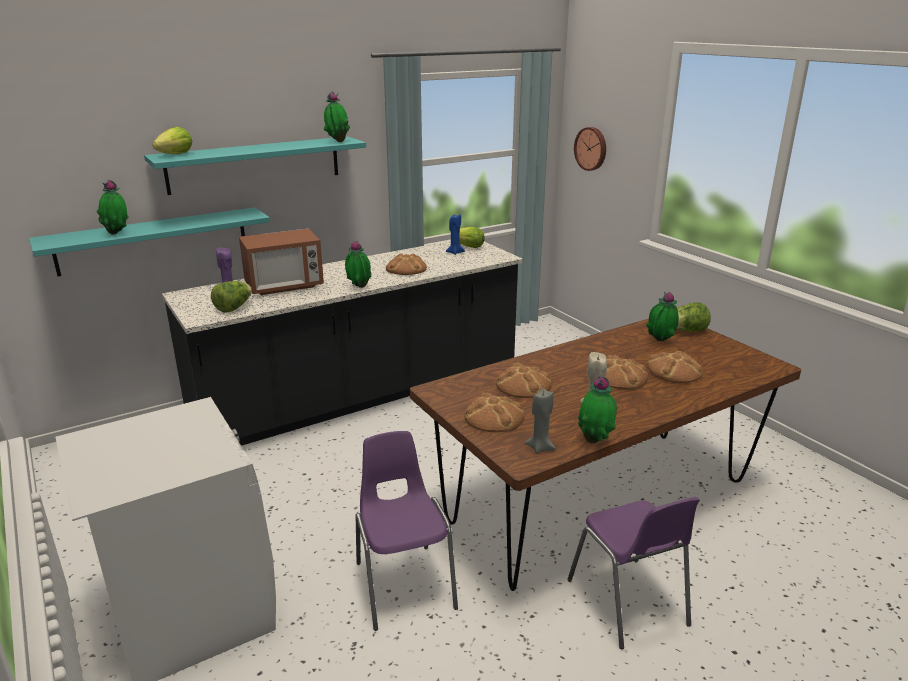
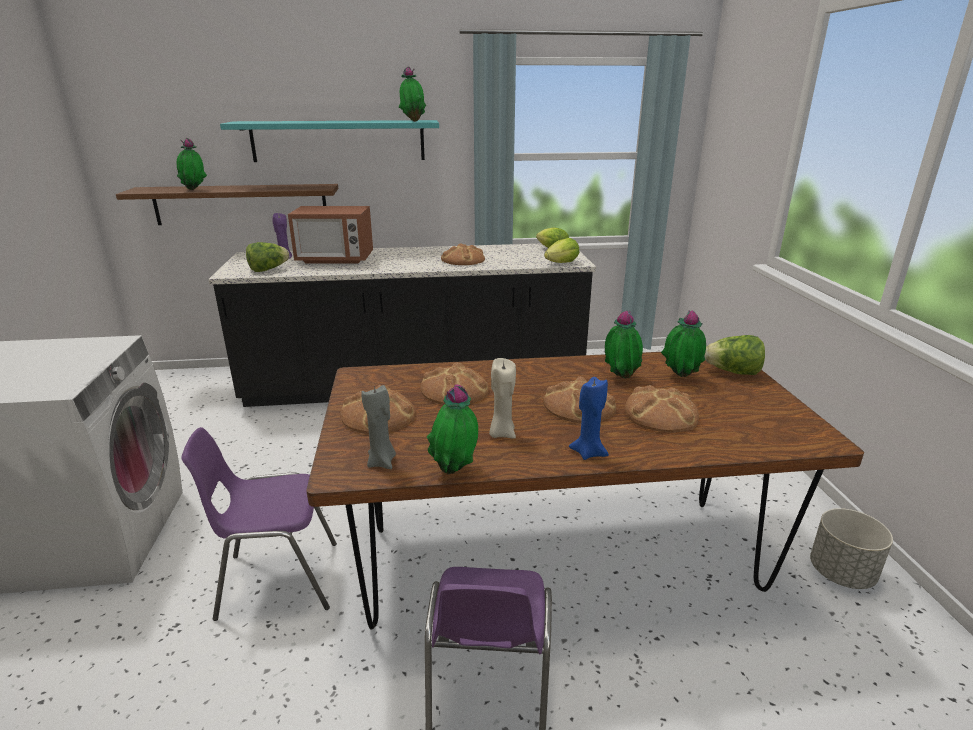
camera: 25 degrees right, 0 degrees up
turquoise shelf [29,207,270,277] -> brown shelf [116,184,338,225]
lettuce [152,127,192,154] -> lettuce moved to [544,238,579,263]
potted plant [345,241,371,288] -> potted plant moved to [605,310,643,379]
purple chair [356,431,458,631] -> purple chair turned 105 degrees counterclockwise [181,427,337,621]
blue candle [446,214,465,255] -> blue candle moved to [569,377,609,460]
wall clock [574,127,606,171] -> none
none -> grey planter [810,508,893,589]

